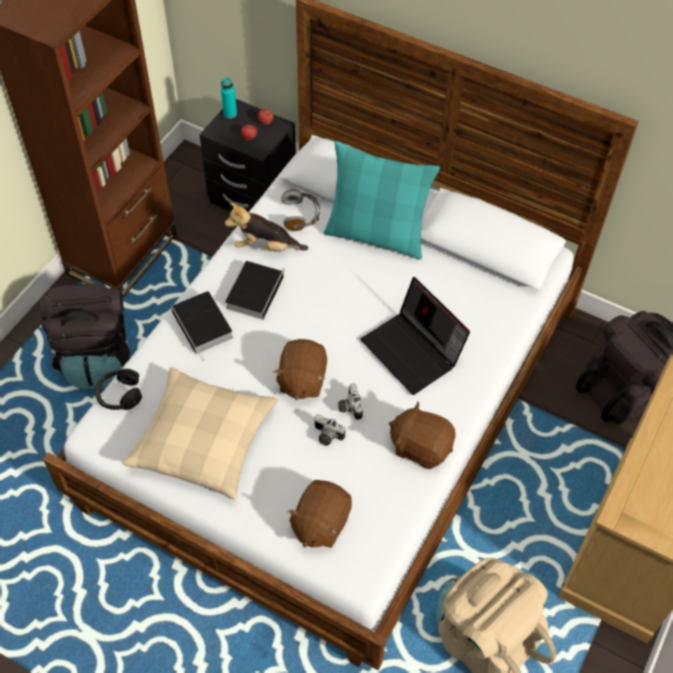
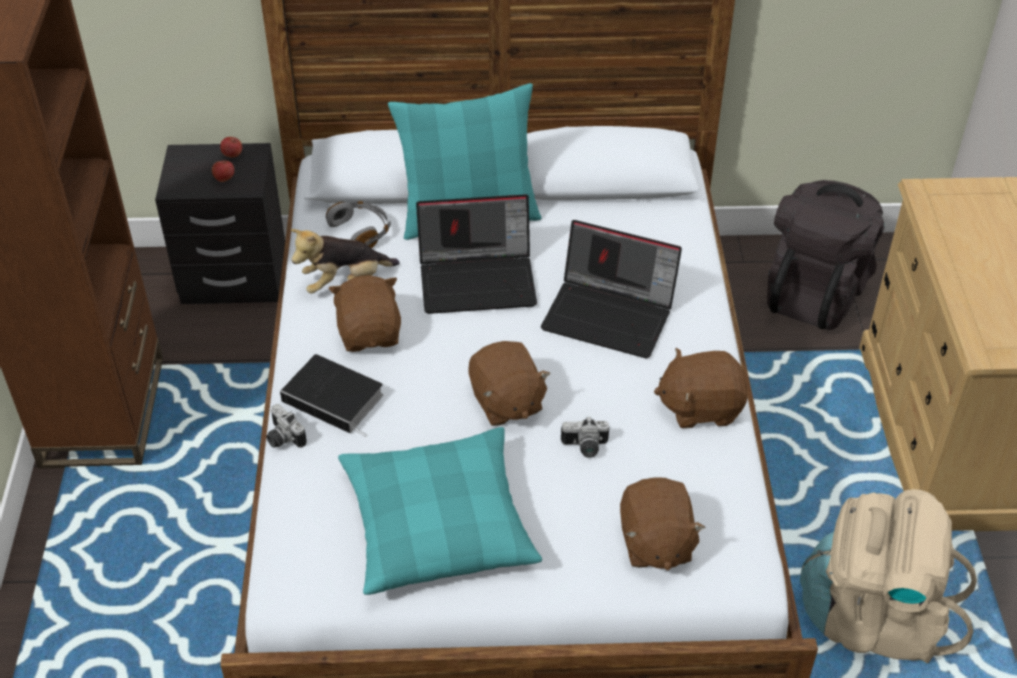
camera: 30 degrees left, 10 degrees down
black backpack [40,283,130,389] -> none
black headphones [95,369,142,410] -> none
beige pillow [123,367,278,499] -> turquoise pillow [338,427,542,595]
turquoise bottle [221,77,237,119] -> none
book [225,261,285,320] -> brown plush toy [328,275,401,352]
camera [338,383,363,420] -> camera moved to [266,404,307,448]
none -> laptop [416,194,537,314]

